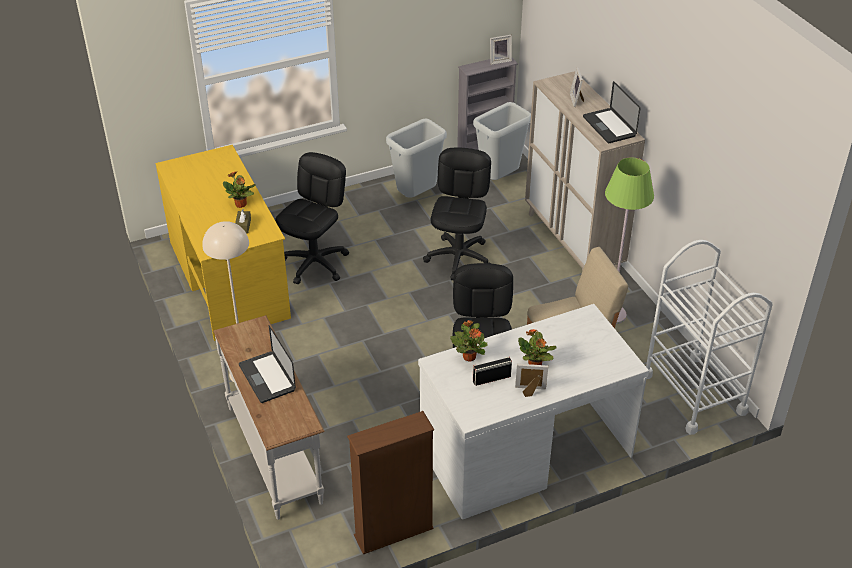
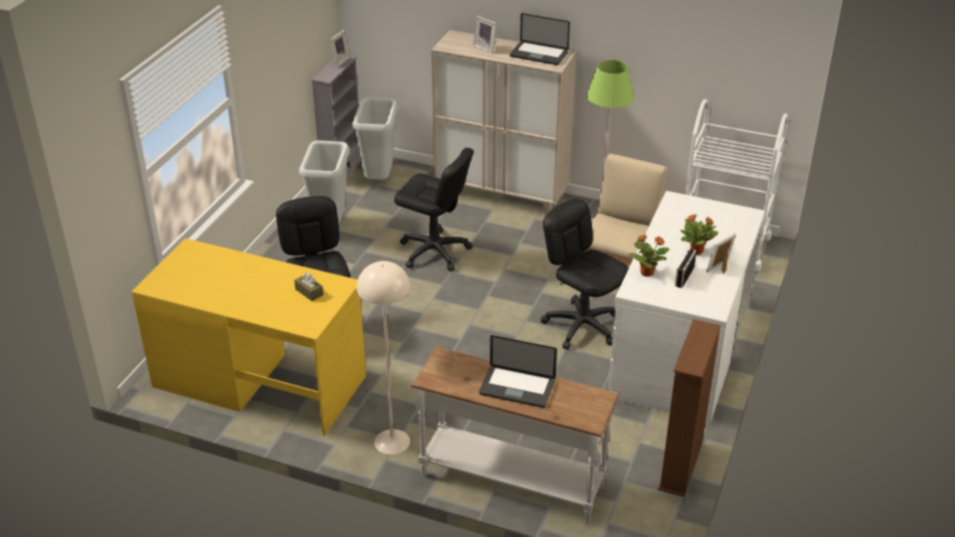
camera: 45 degrees left, 5 degrees down
potted plant [223,172,256,208] -> none
black office chair [423,148,491,280] -> black office chair turned 150 degrees clockwise [394,148,474,271]

